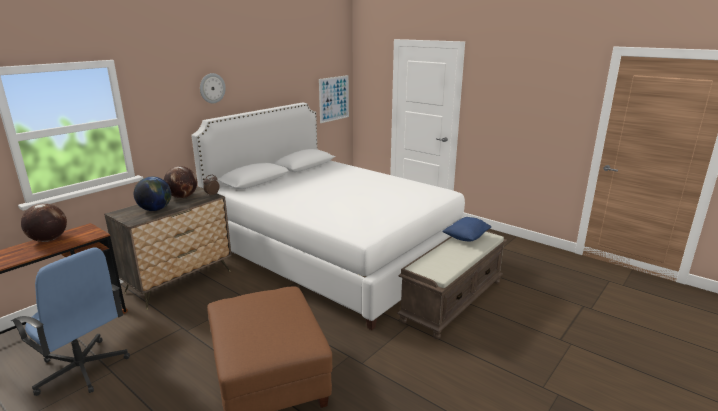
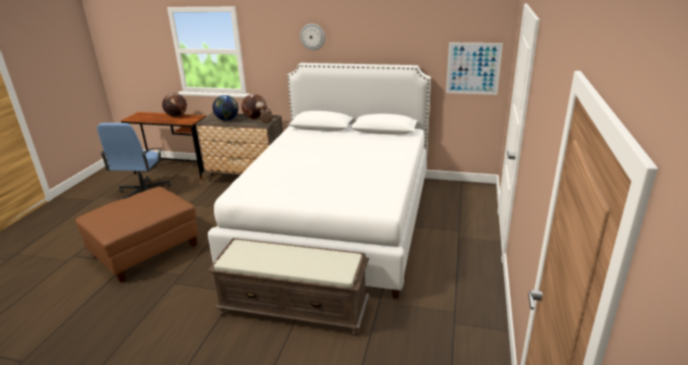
camera: 65 degrees right, 5 degrees up
blue pillow [442,217,492,242] -> none

